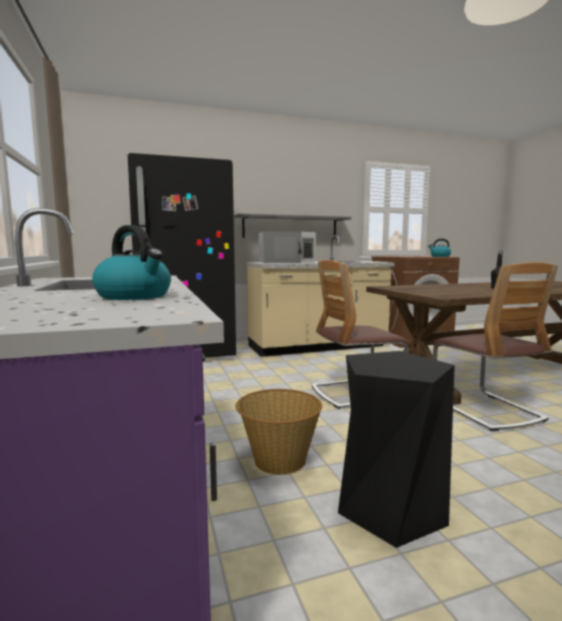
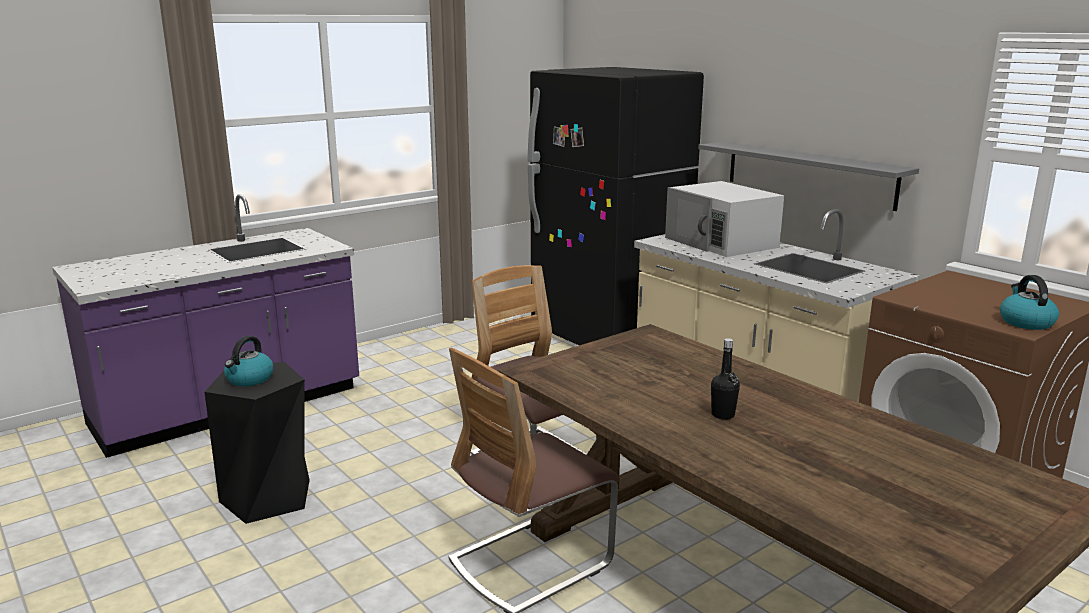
camera: 70 degrees right, 10 degrees up
kettle [92,225,171,300] -> kettle moved to [224,336,274,386]
basket [236,389,322,475] -> none

